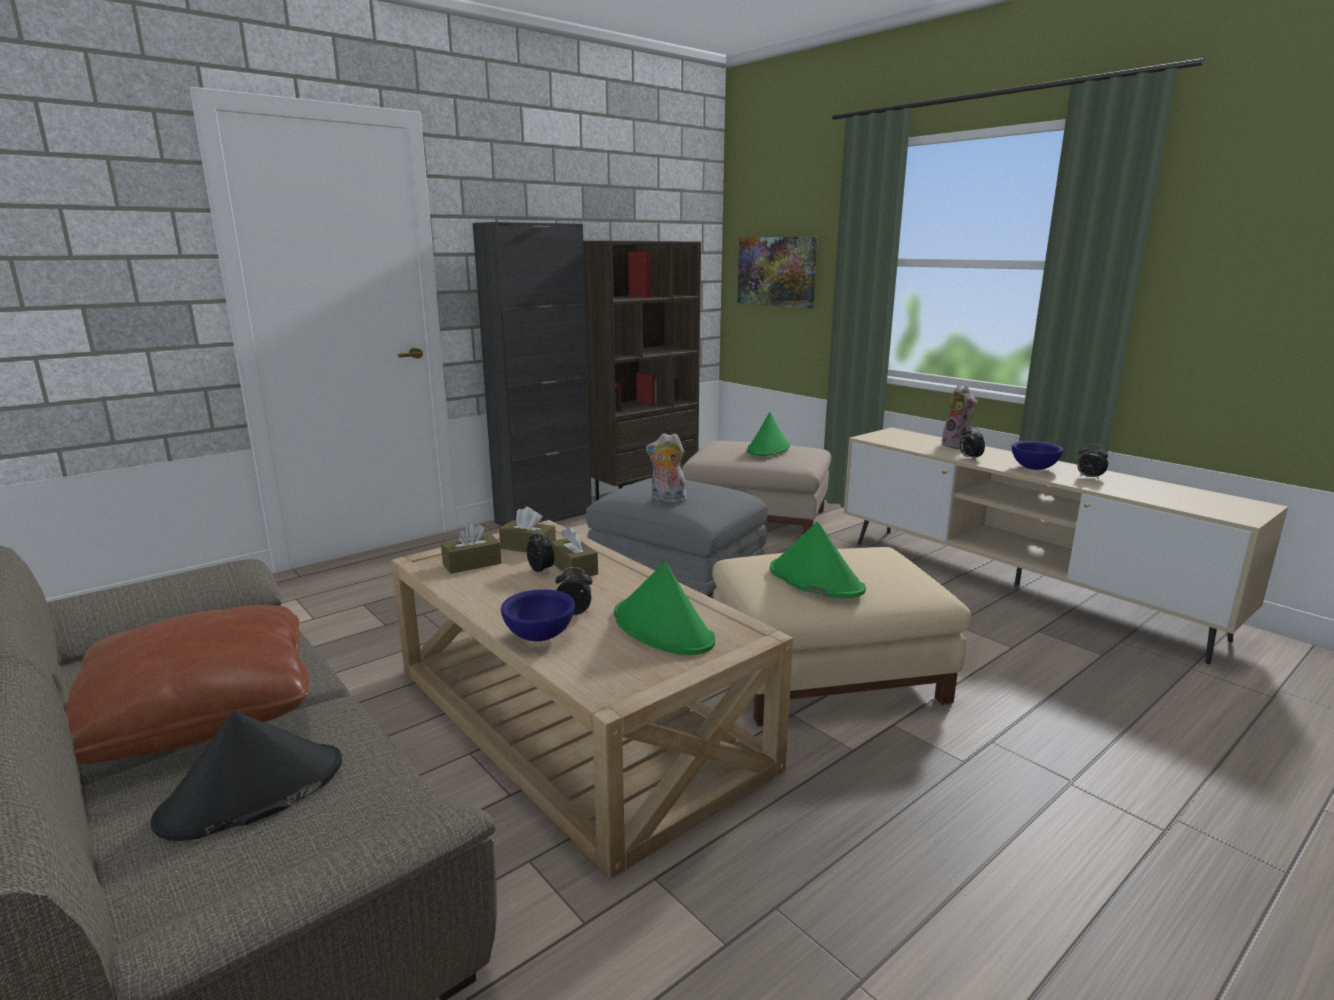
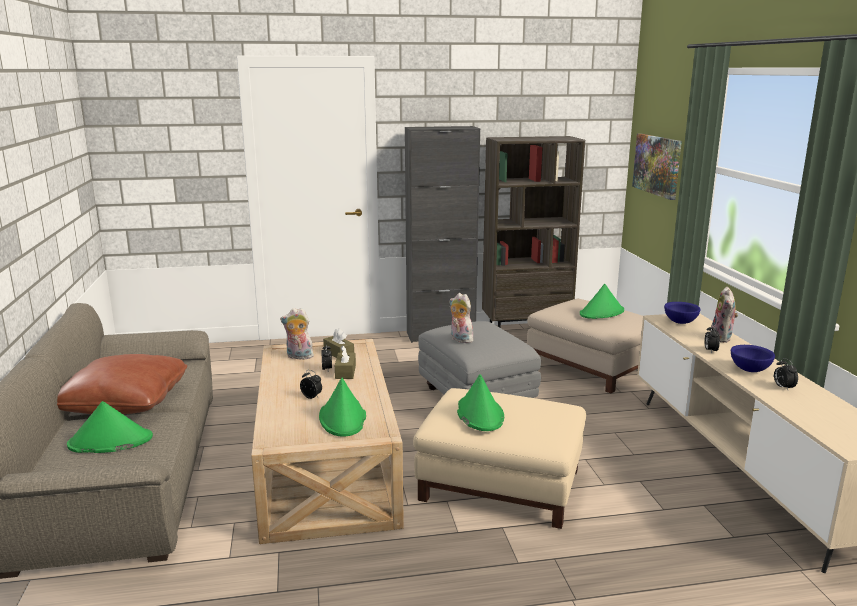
camera: 30 degrees right, 0 degrees up
black hat [151,711,342,841] -> green hat [67,401,153,453]
brown tissue box [441,522,502,574] -> plush toy [280,308,314,360]
blue bowl [501,589,575,641] -> blue bowl moved to [664,302,701,324]

